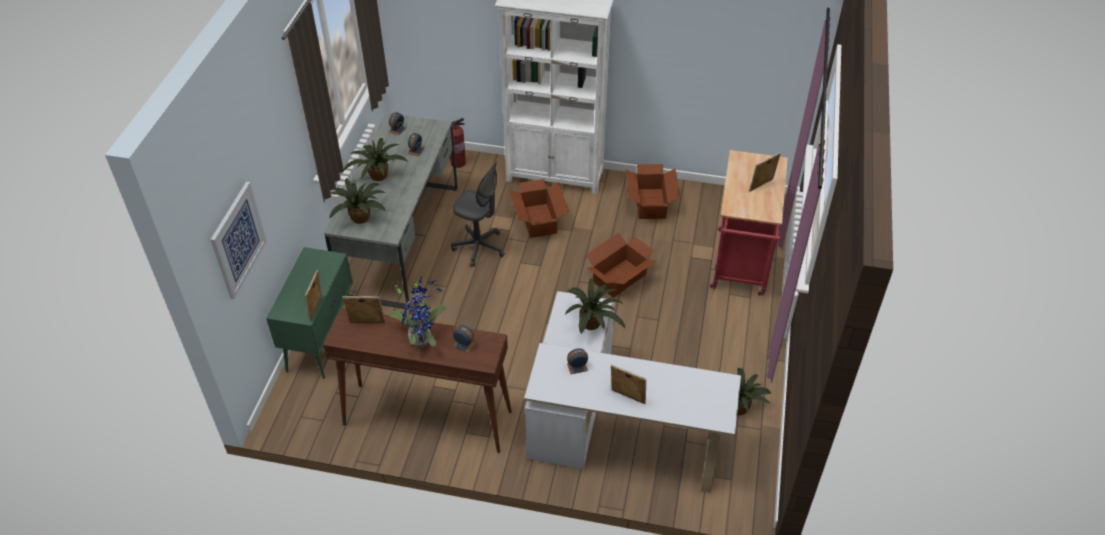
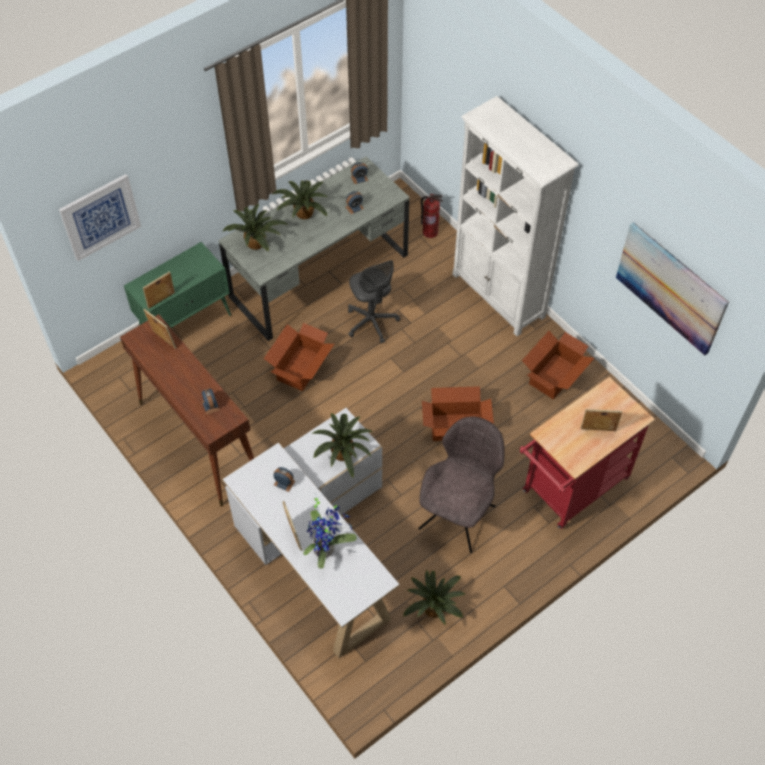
camera: 40 degrees right, 10 degrees up
potted plant [389,277,447,347] -> potted plant moved to [303,494,357,569]
cardboard box [509,179,569,238] -> cardboard box moved to [264,323,334,391]
none -> grey chair [418,417,505,553]
none -> picture [616,222,729,356]

